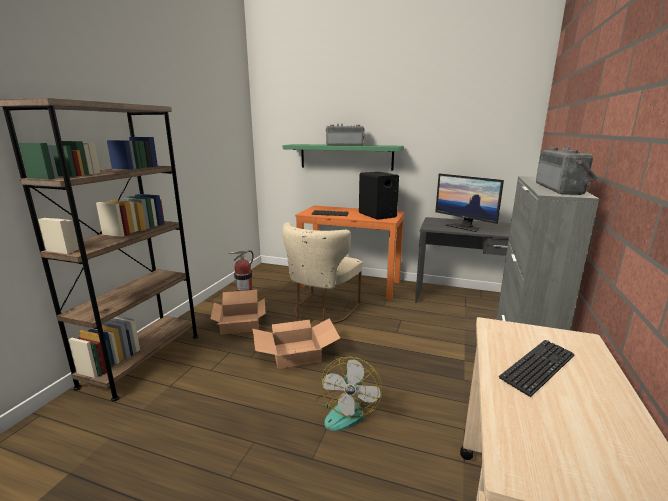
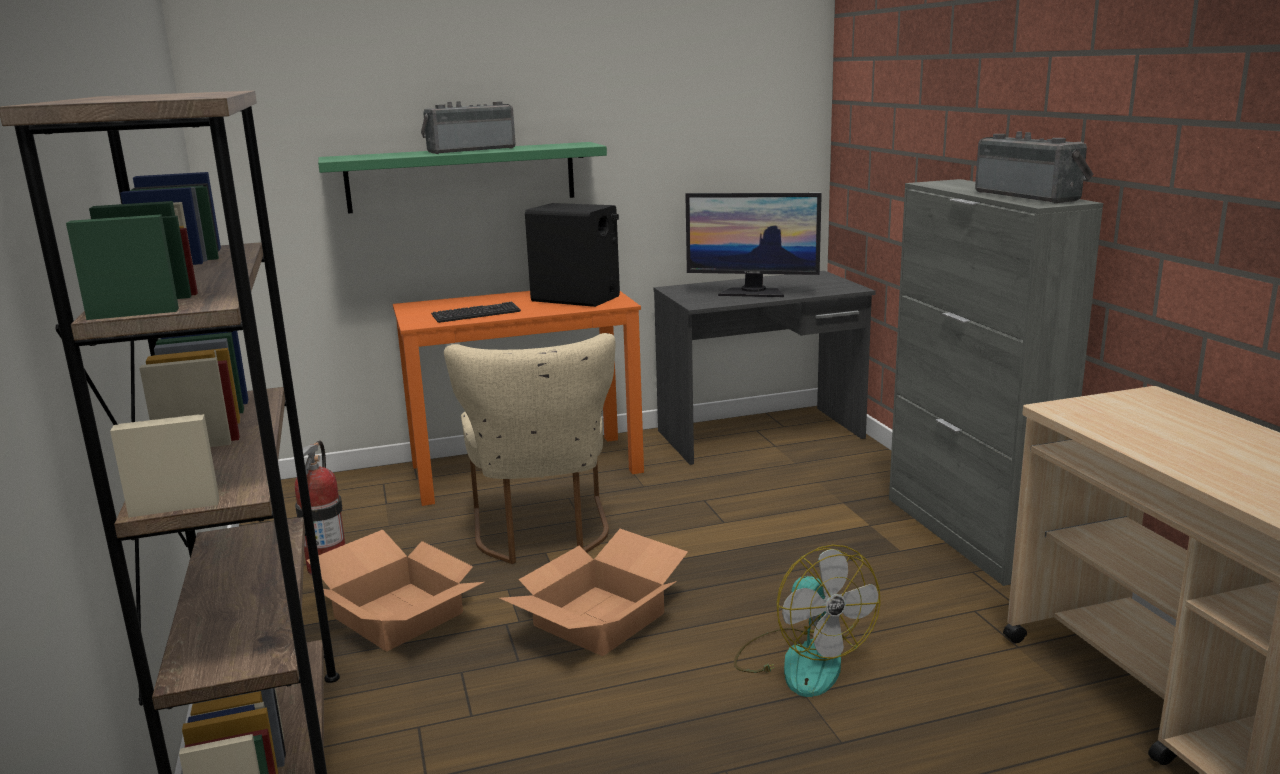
camera: 35 degrees left, 0 degrees up
keyboard [499,340,575,397] -> none

